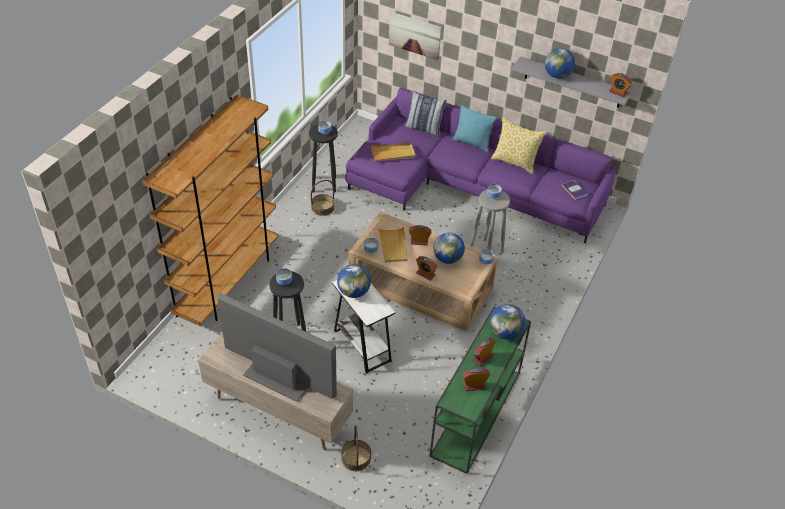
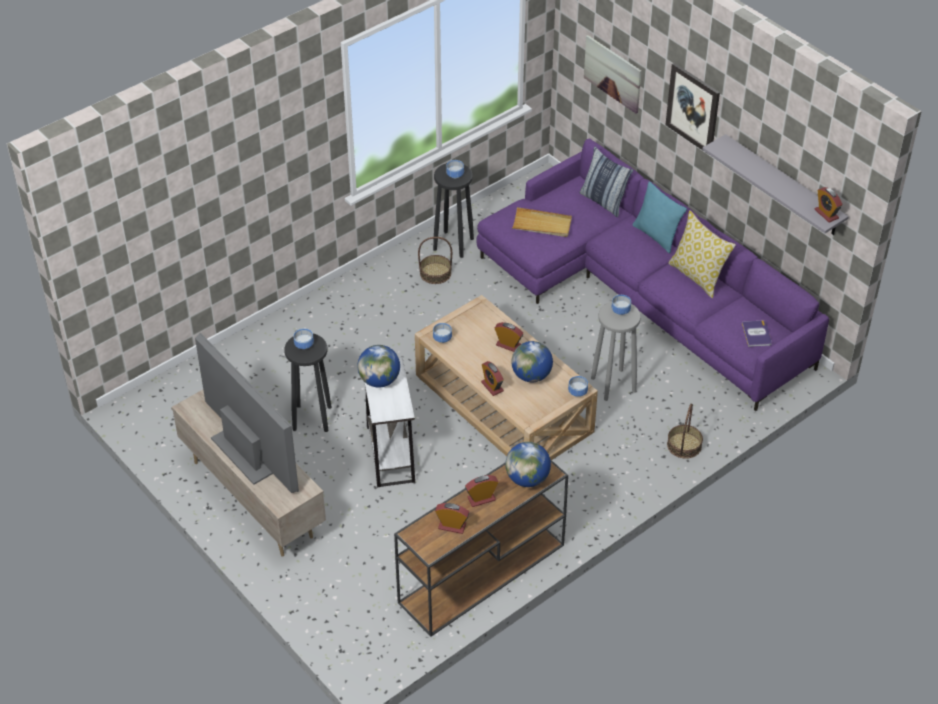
camera: 25 degrees right, 0 degrees up
brown bookcase [142,95,278,326] -> none
basket [341,425,371,471] -> basket moved to [667,403,703,459]
beige tray [379,226,408,262] -> none
green console table [429,307,531,474] -> brown console table [394,459,568,637]
globe [545,48,575,79] -> none
none -> picture [665,63,720,155]

